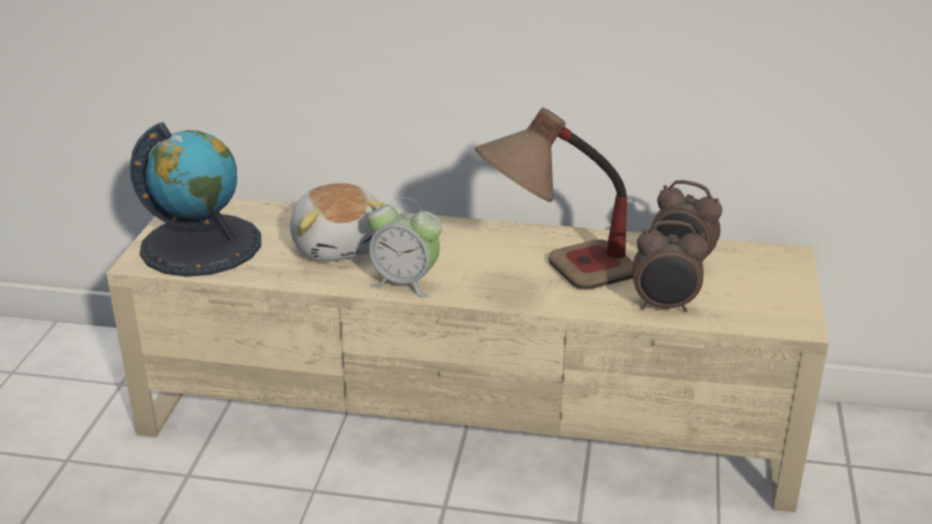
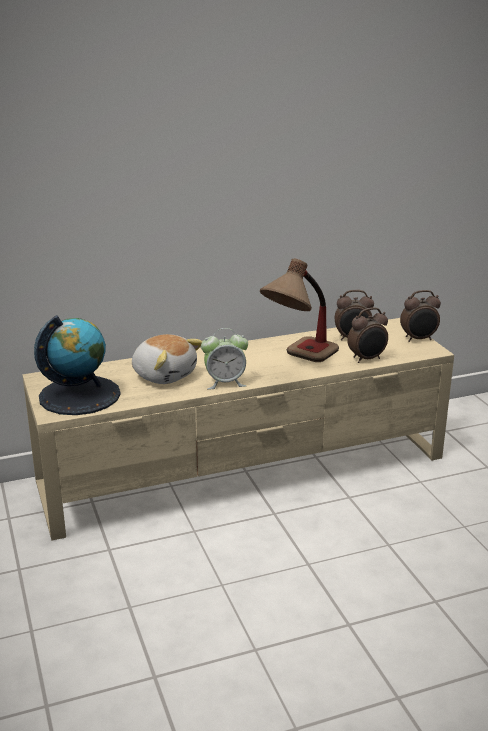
camera: 30 degrees left, 5 degrees down
none -> alarm clock [400,290,441,342]

